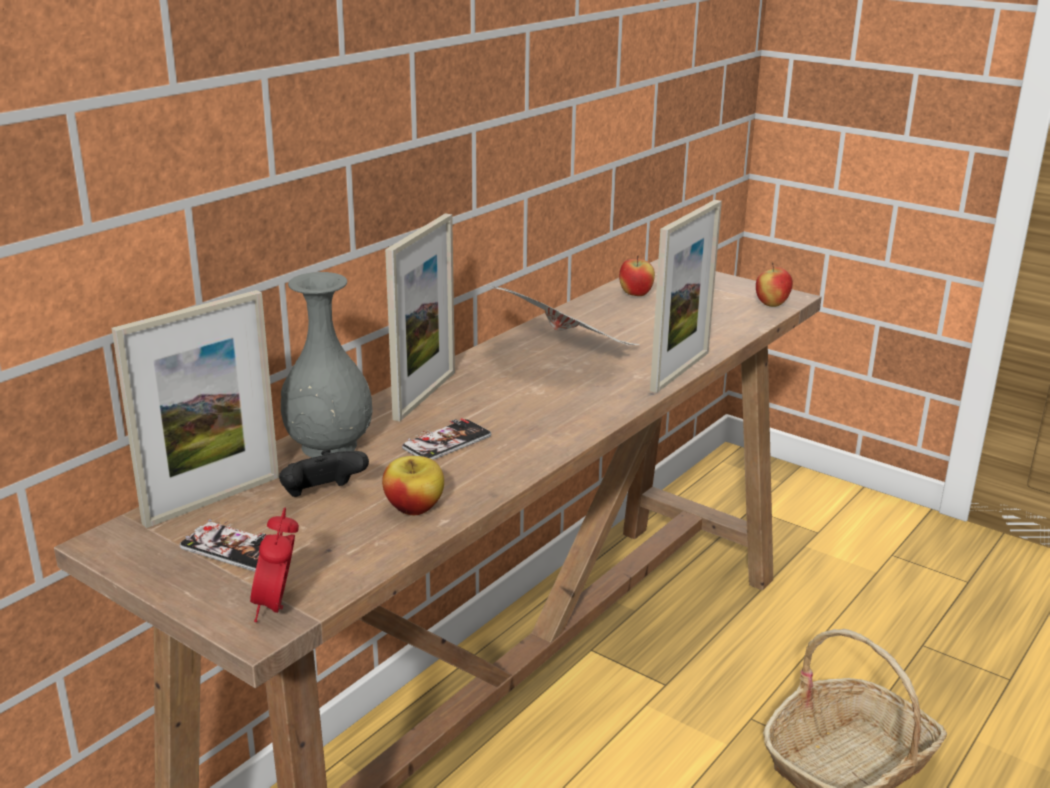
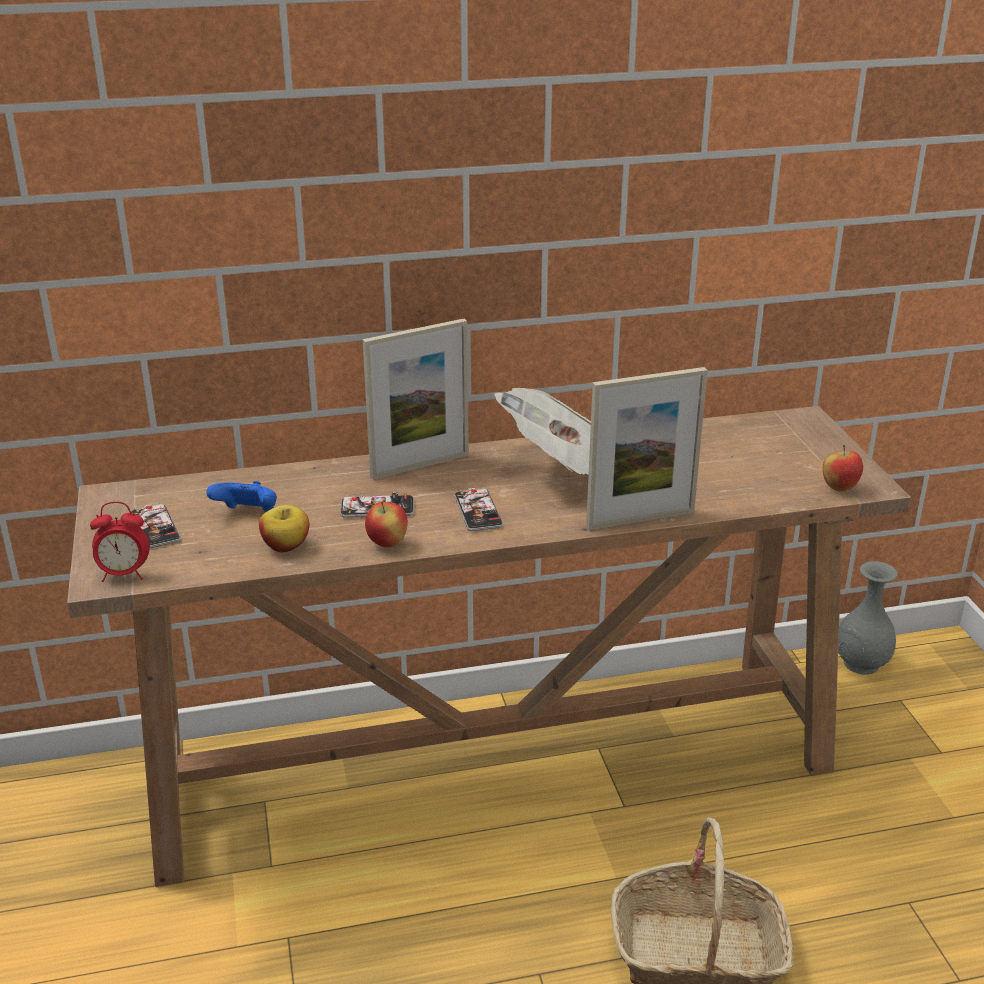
camera: 40 degrees right, 5 degrees up
picture frame [112,290,279,528] -> none
alarm clock [250,508,299,622] -> alarm clock turned 135 degrees counterclockwise [90,502,150,582]
black game controller [279,449,369,497] -> blue game controller [206,481,277,512]
grey vase [281,272,373,458] -> grey vase moved to [838,561,898,675]
apple [619,255,655,296] -> apple moved to [365,502,408,548]
none -> phone [454,487,503,531]

